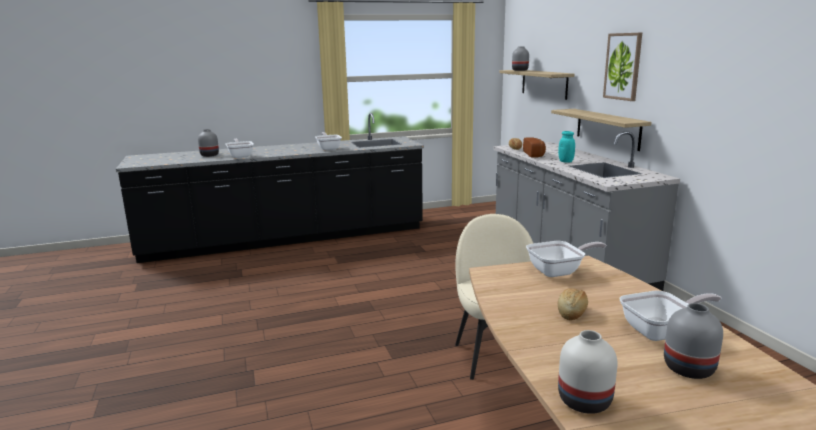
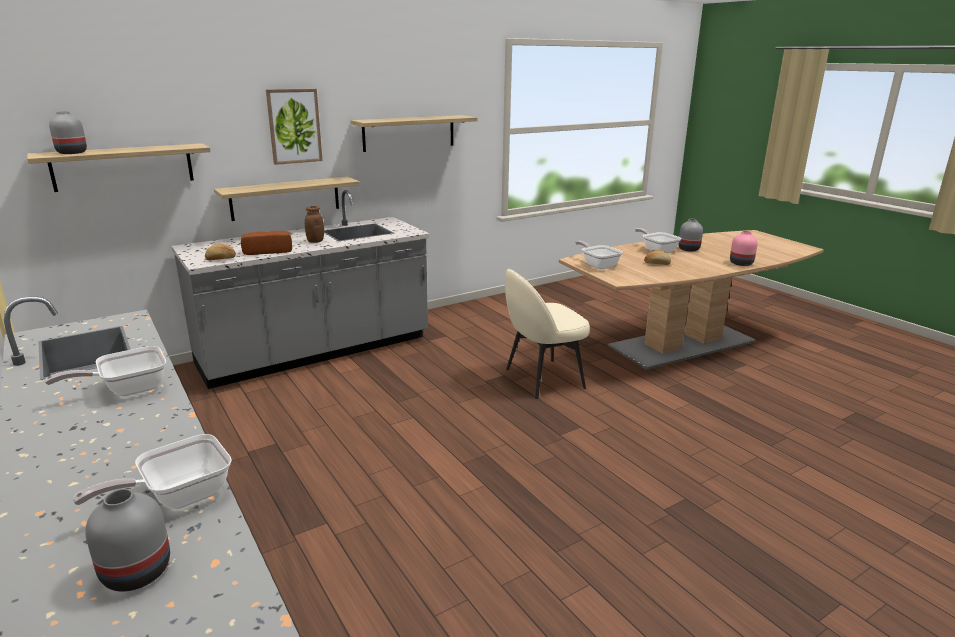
camera: 105 degrees left, 5 degrees up
turquoise jar [558,131,575,163] -> brown jar [305,206,324,243]
white vase [558,330,617,414] -> pink vase [730,231,758,266]
none -> shelf [350,115,478,152]

